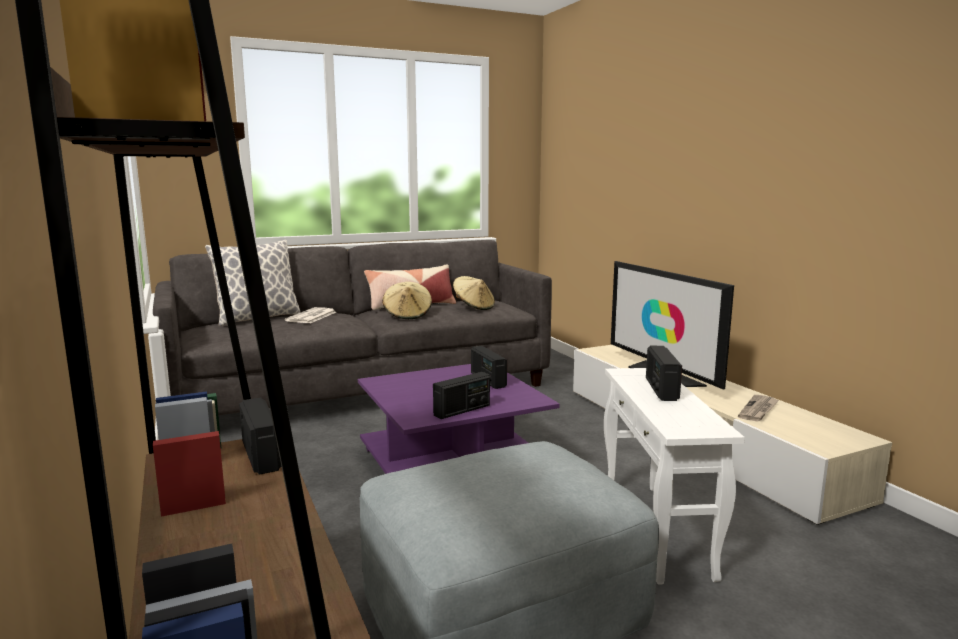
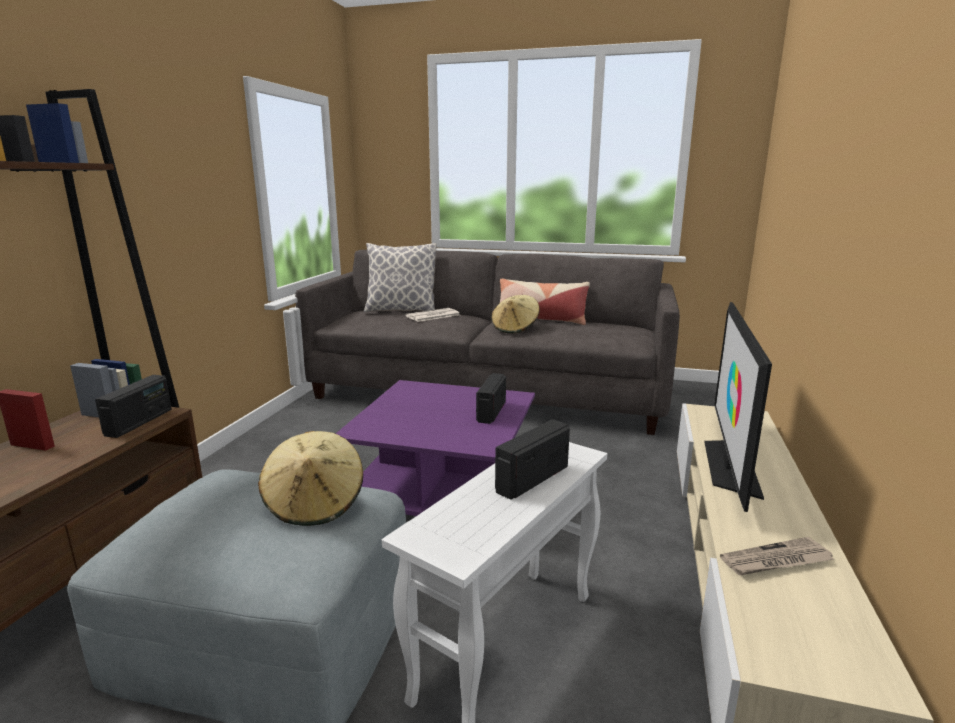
camera: 40 degrees right, 5 degrees up
radio [433,372,490,419] -> none
beige hat [453,276,495,310] -> beige hat moved to [258,431,363,526]

